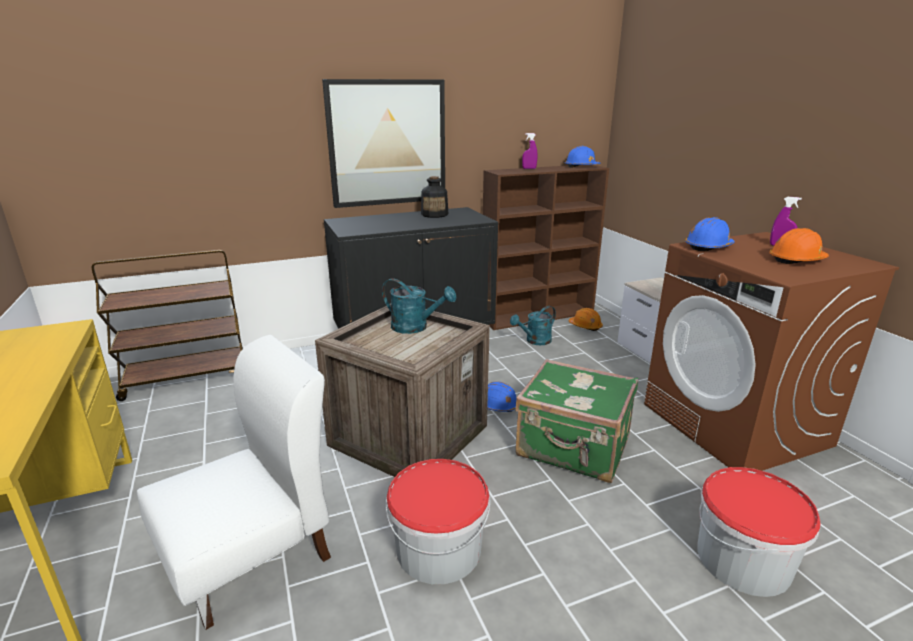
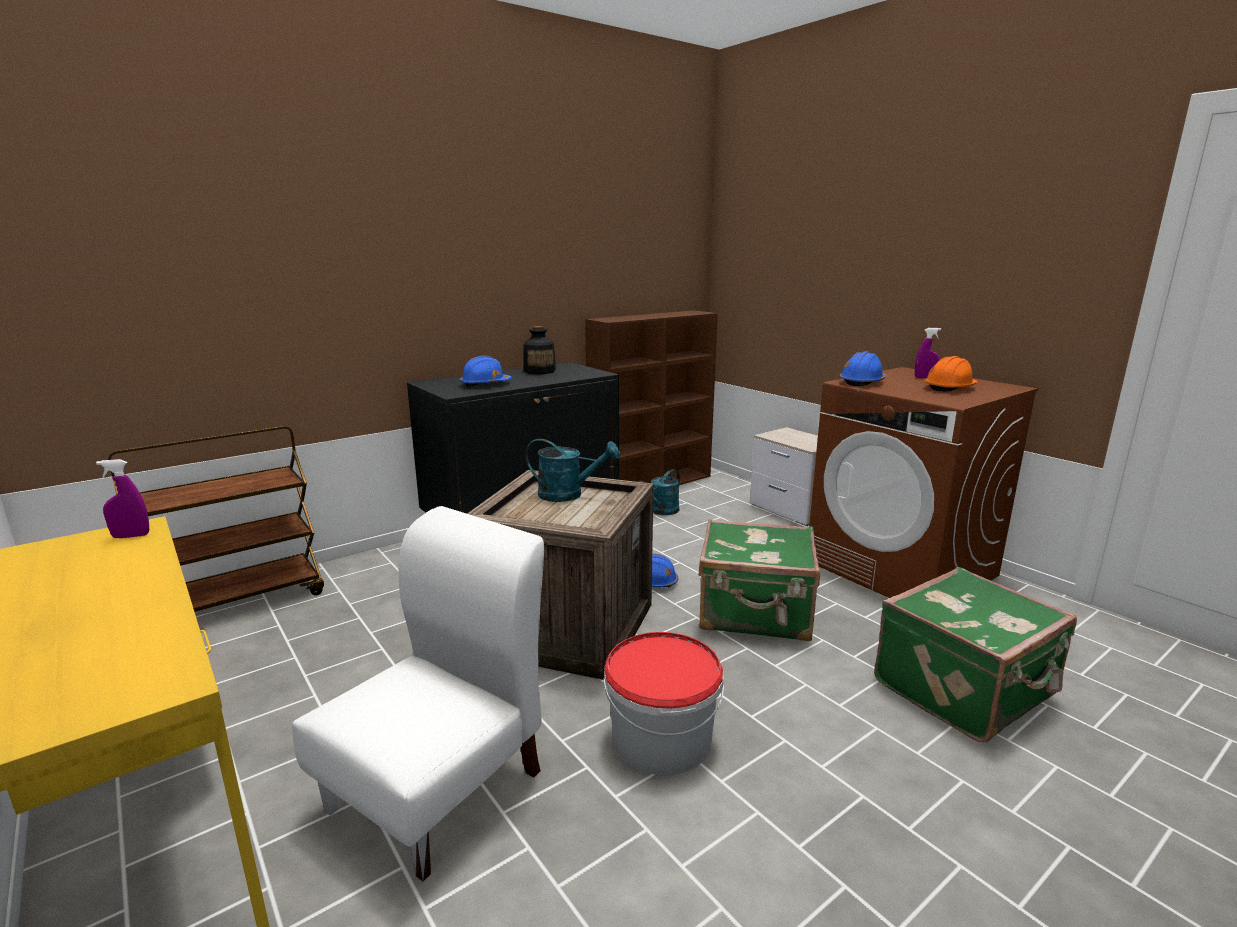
camera: 15 degrees left, 5 degrees down
picture [322,79,445,208] -> none
purple spray bottle [522,133,538,169] -> purple spray bottle moved to [96,459,149,538]
blue hard hat [565,146,600,168] -> blue hard hat moved to [460,355,512,387]
orange hard hat [569,308,603,331] -> none
bucket [697,467,821,597] -> green suitcase [874,567,1077,742]

